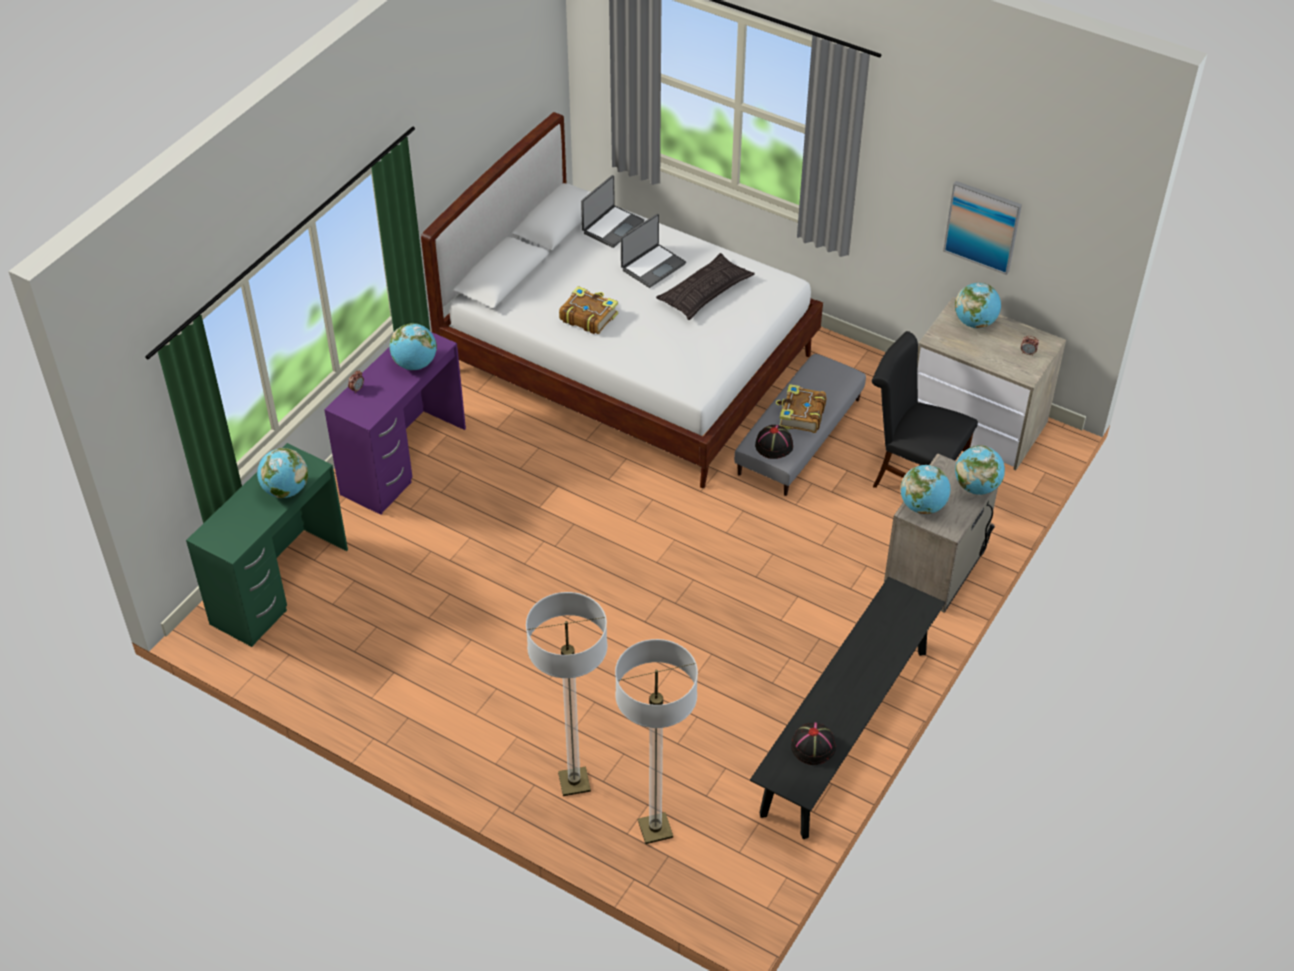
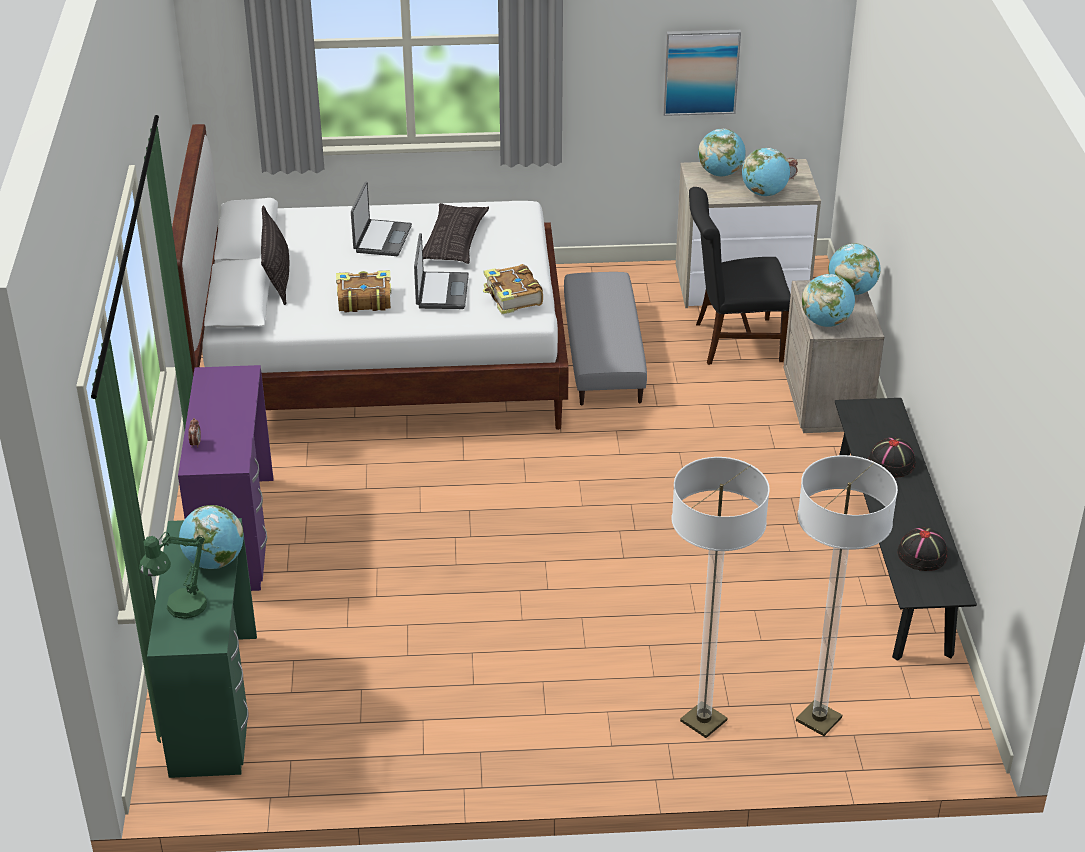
camera: 35 degrees left, 10 degrees down
globe [389,323,437,370] -> globe moved to [742,148,790,196]
laptop [581,175,644,248] -> laptop moved to [414,233,469,309]
black hat [755,425,793,459] -> black hat moved to [869,437,916,477]
book [776,384,826,433] -> book moved to [483,264,543,314]
none -> green table lamp [139,532,207,619]
none -> pillow [261,205,289,305]

